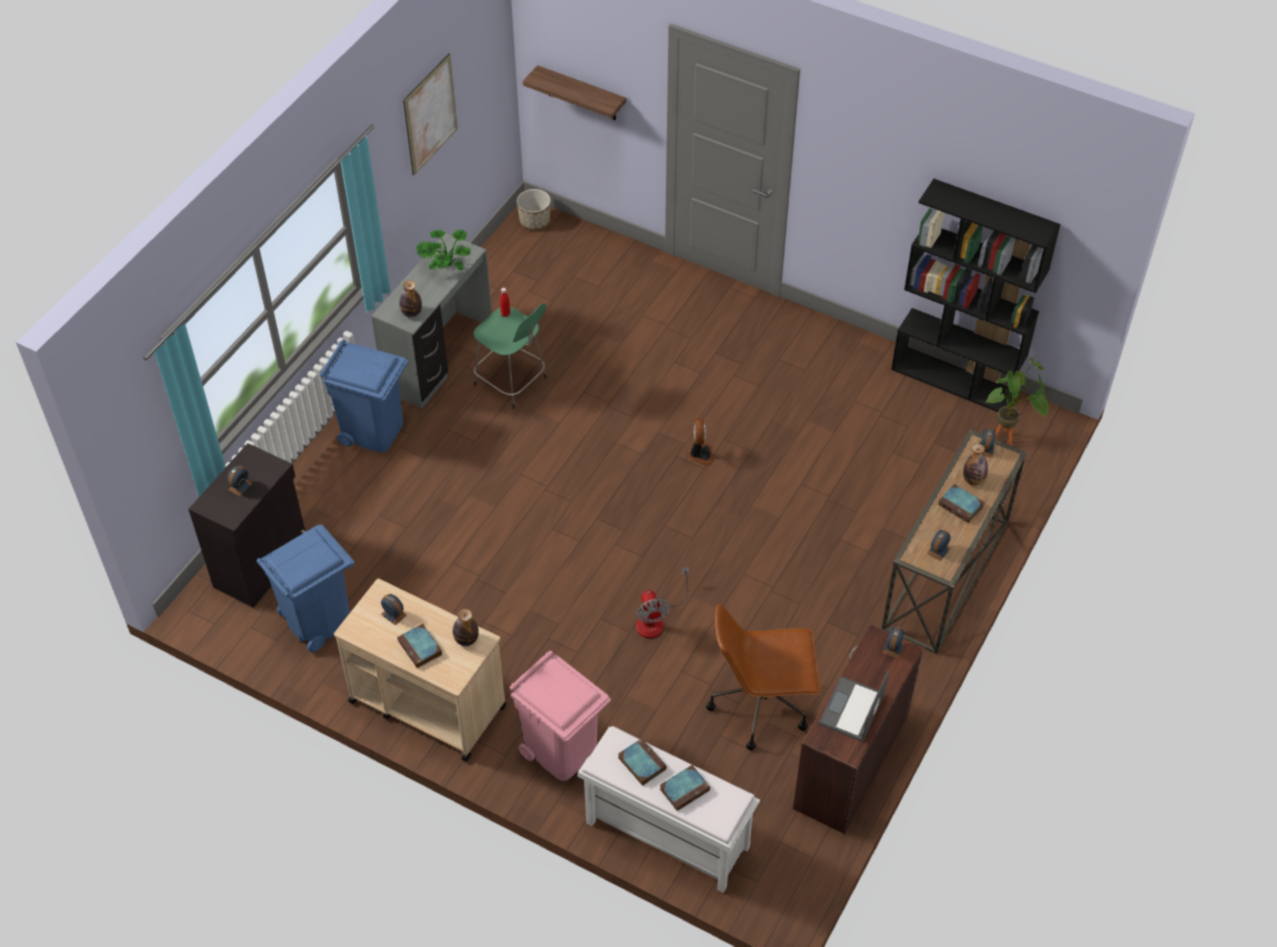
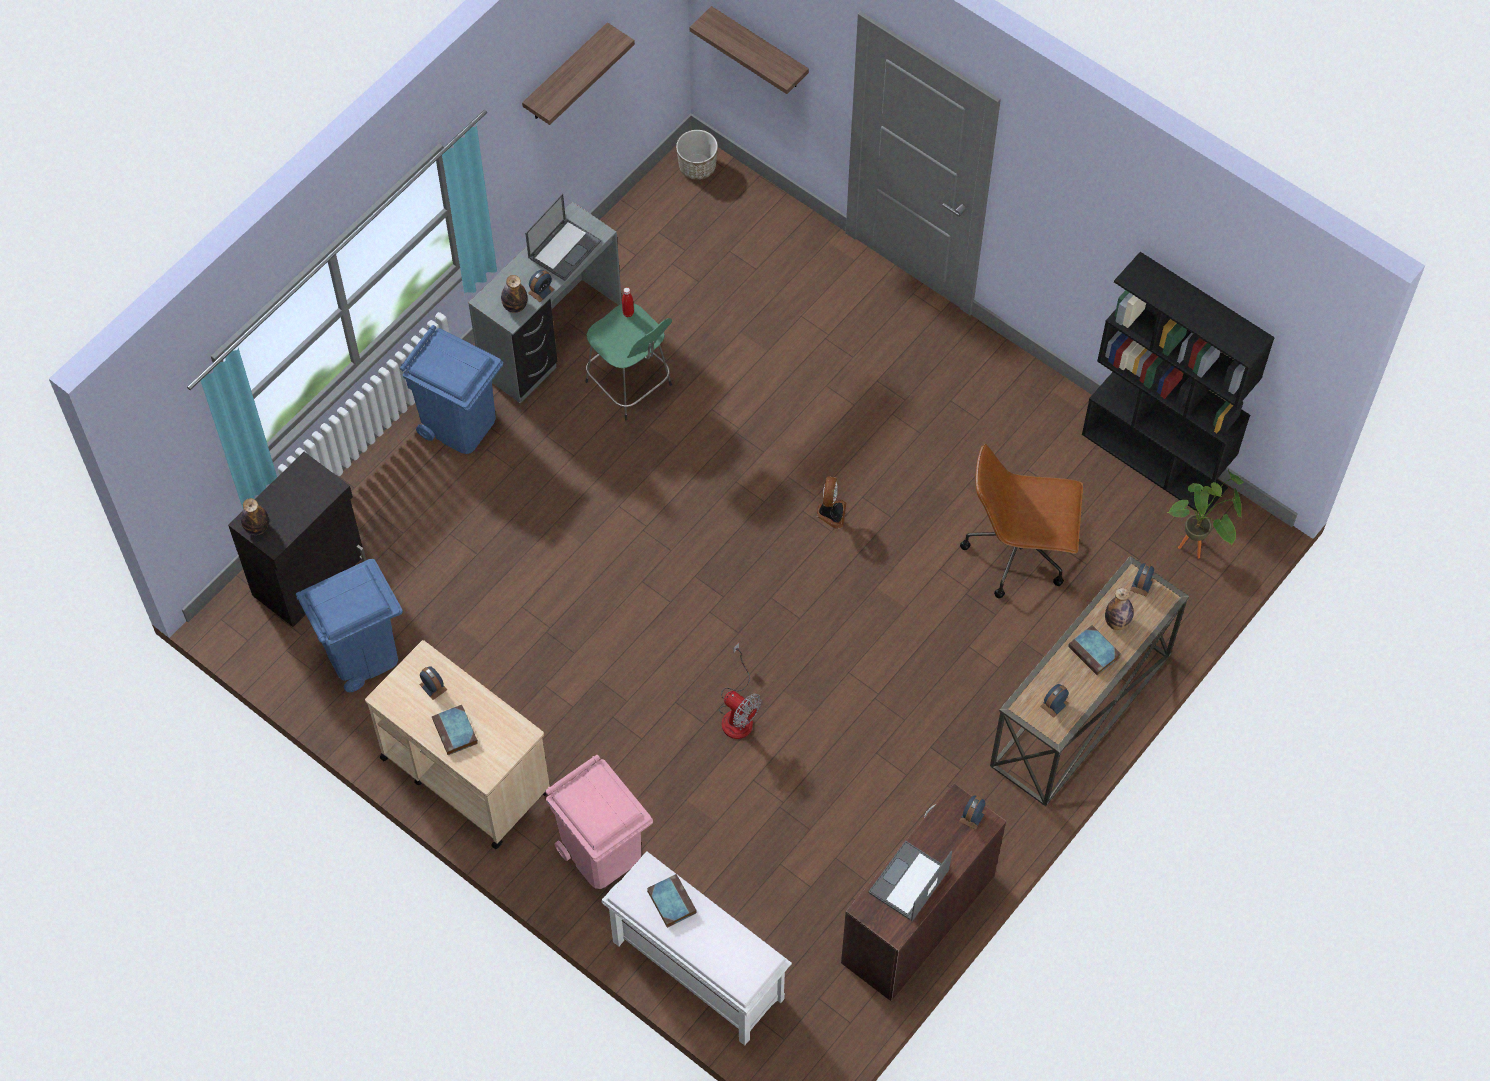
camera: 10 degrees right, 10 degrees up
alarm clock [227,466,253,496] -> alarm clock moved to [528,270,555,302]
picture [403,53,458,175] -> shelf [522,22,635,125]
potted plant [416,229,471,271] -> laptop [525,193,601,281]
bottle [453,609,479,646] -> bottle moved to [240,498,269,535]
fan [636,567,689,638] -> fan turned 45 degrees counterclockwise [719,643,761,739]
book [660,765,710,811] -> none
brown office chair [706,603,820,750] -> brown office chair moved to [960,444,1083,599]

